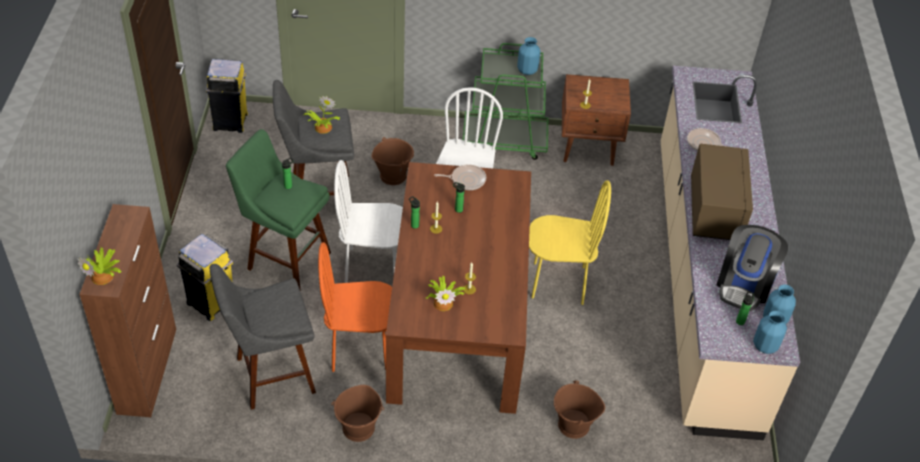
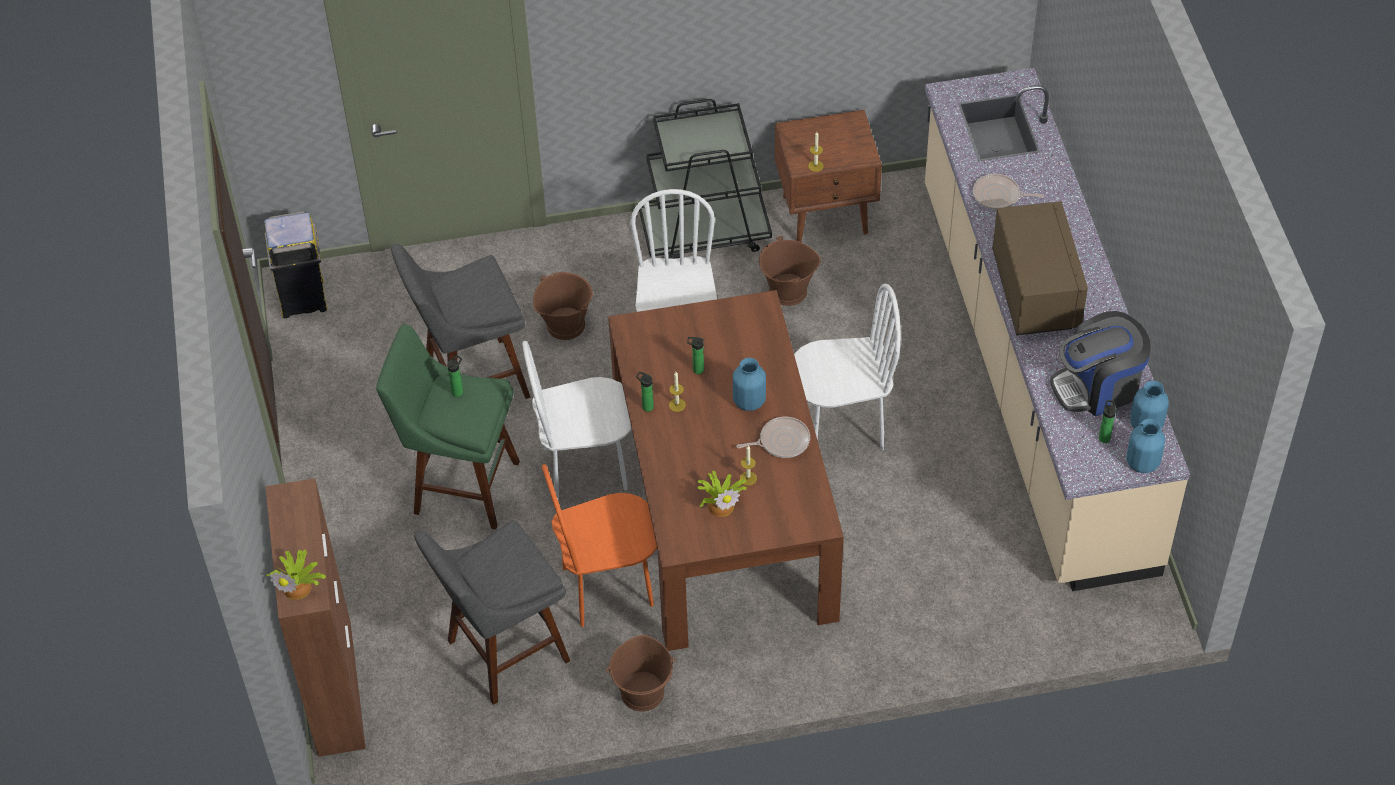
camera: 10 degrees left, 5 degrees up
yellow trash can [177,234,233,321] -> none
potted plant [304,96,340,134] -> none
frying pan [434,164,486,190] -> frying pan moved to [737,417,810,458]
green cart [463,43,548,160] -> black cart [638,99,772,259]
blue vase [517,37,540,75] -> blue vase moved to [733,358,766,411]
yellow chair [529,180,611,305] -> white chair [794,283,901,451]
brown bucket [554,381,605,439] -> brown bucket moved to [759,236,821,306]
coffee machine [716,225,788,311] -> coffee machine turned 60 degrees clockwise [1050,311,1151,416]

